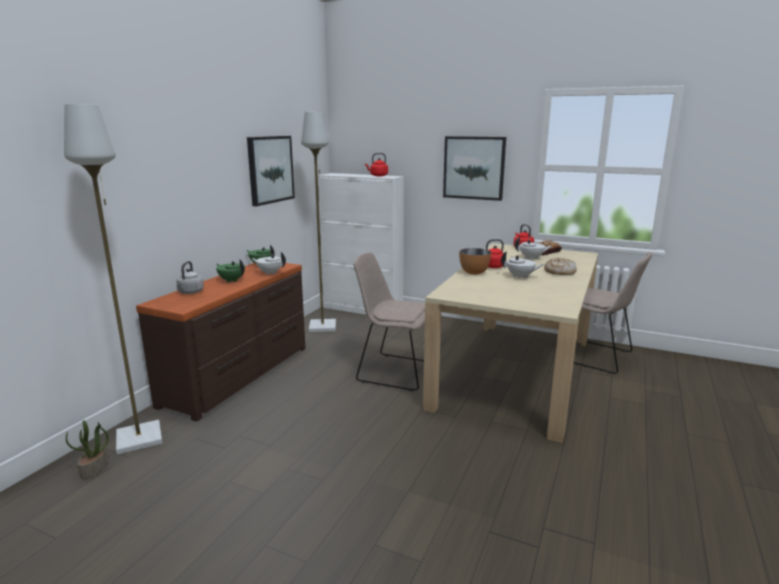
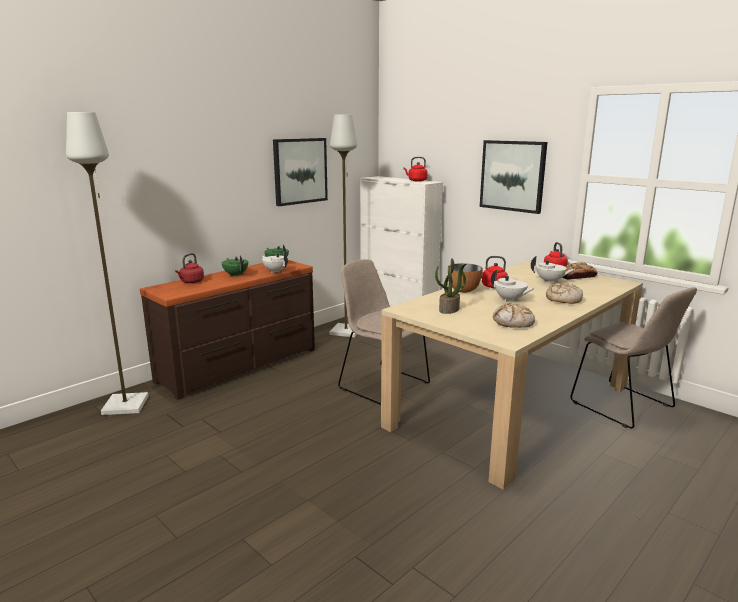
camera: 20 degrees right, 0 degrees up
potted plant [66,420,109,479] -> potted plant moved to [435,258,466,314]
grey kettle [176,261,204,294] -> red kettle [175,253,204,283]
none -> bread [493,303,535,328]

